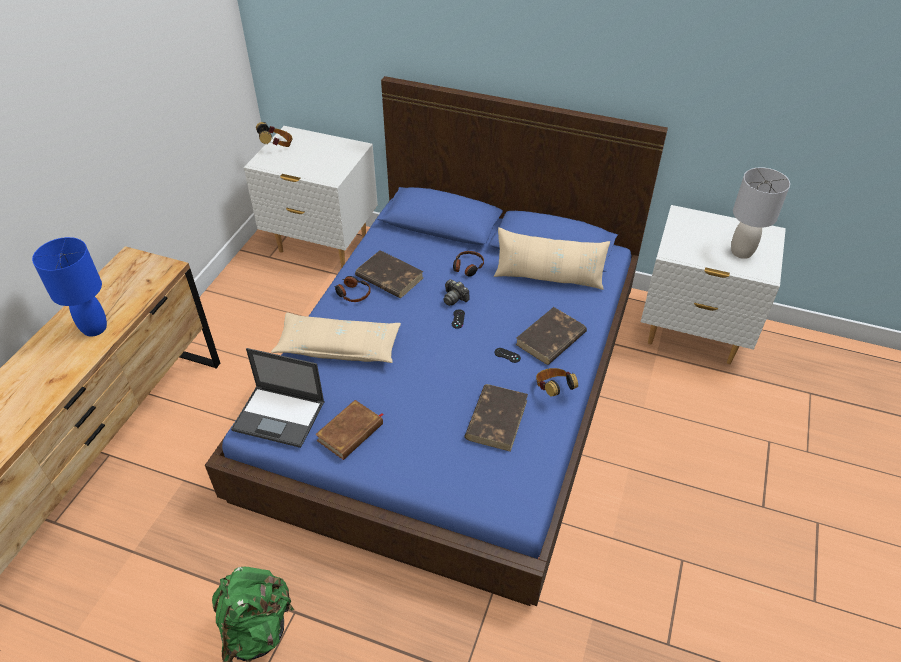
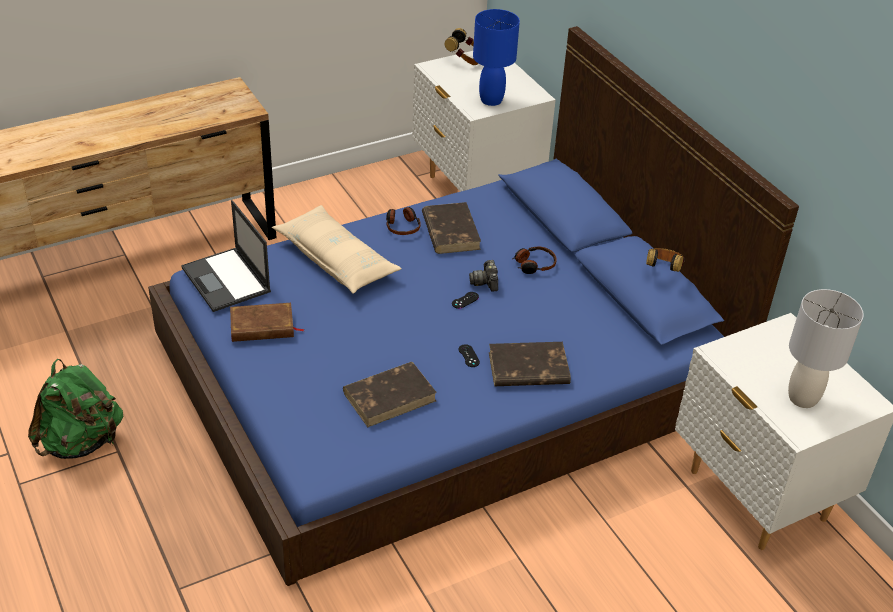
camera: 40 degrees right, 5 degrees down
blue table lamp [32,237,107,337] -> blue table lamp moved to [473,9,520,106]
beige pillow [494,227,610,290] -> none
headphones [536,368,578,397] -> headphones moved to [646,248,685,272]

